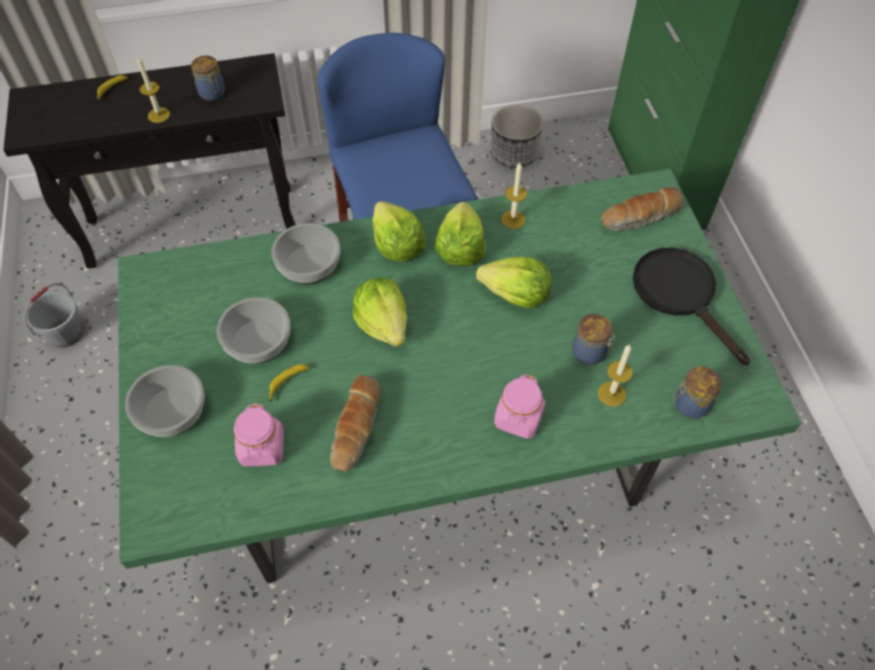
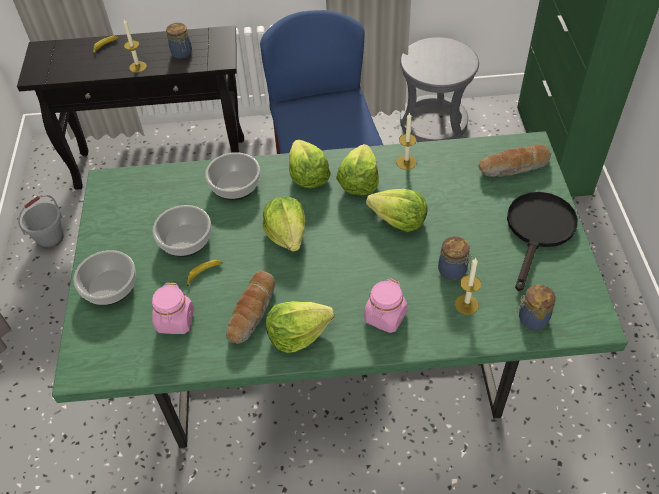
camera: 10 degrees right, 5 degrees down
planter [491,104,543,168] -> grey stool [400,37,479,142]
black frying pan [633,248,750,365] -> black frying pan turned 45 degrees clockwise [507,192,578,291]
none -> lettuce [266,301,335,353]

